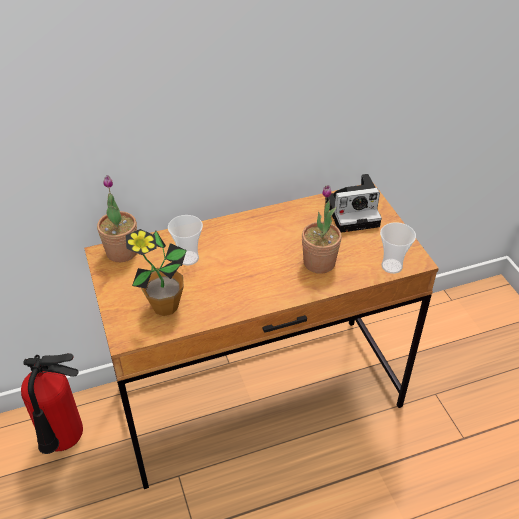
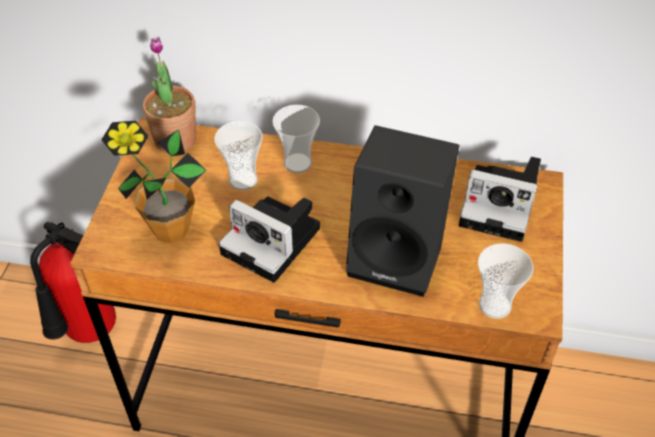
camera: 30 degrees right, 5 degrees up
potted plant [302,185,342,274] -> black speaker [346,125,460,297]
none -> camera [219,196,320,283]
none -> cup [272,105,320,173]

